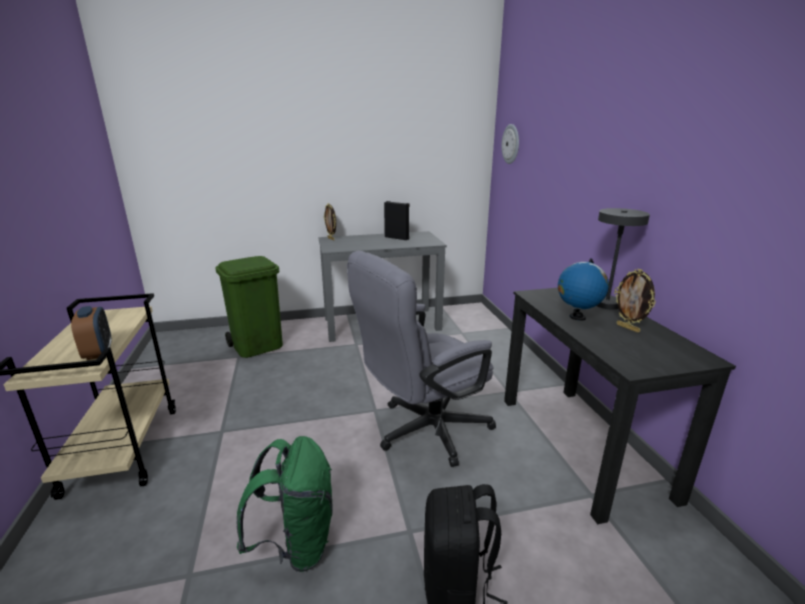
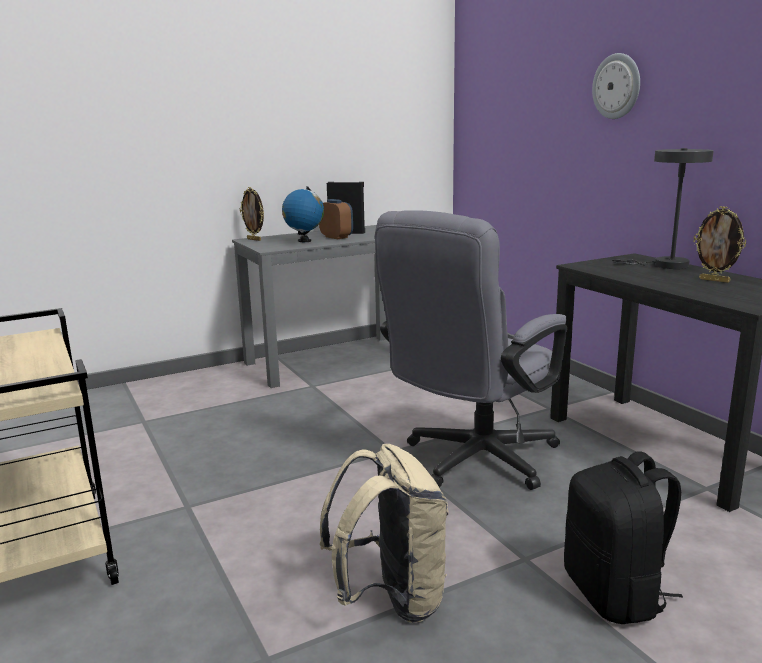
camera: 15 degrees left, 5 degrees down
alarm clock [71,306,111,360] -> alarm clock moved to [319,199,353,239]
green trash can [215,256,283,358] -> none
green backpack [237,436,333,572] -> beige backpack [320,444,449,623]
wall clock [501,124,519,164] -> wall clock moved to [592,53,640,119]
globe [558,258,609,321] -> globe moved to [282,186,324,242]

